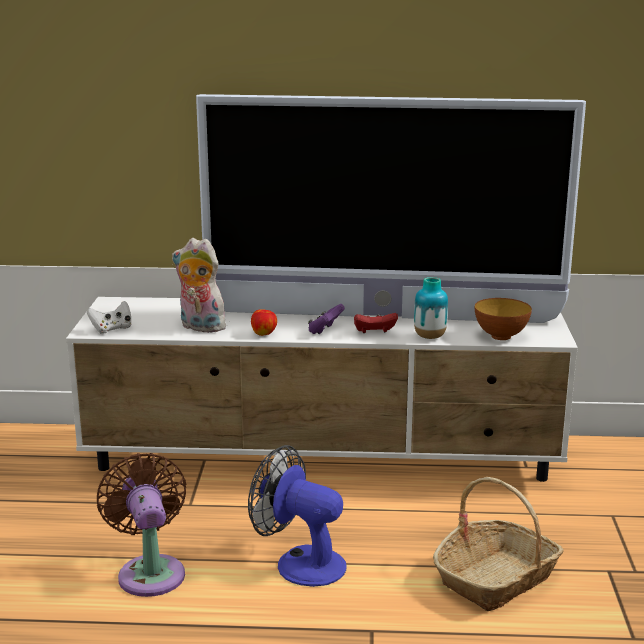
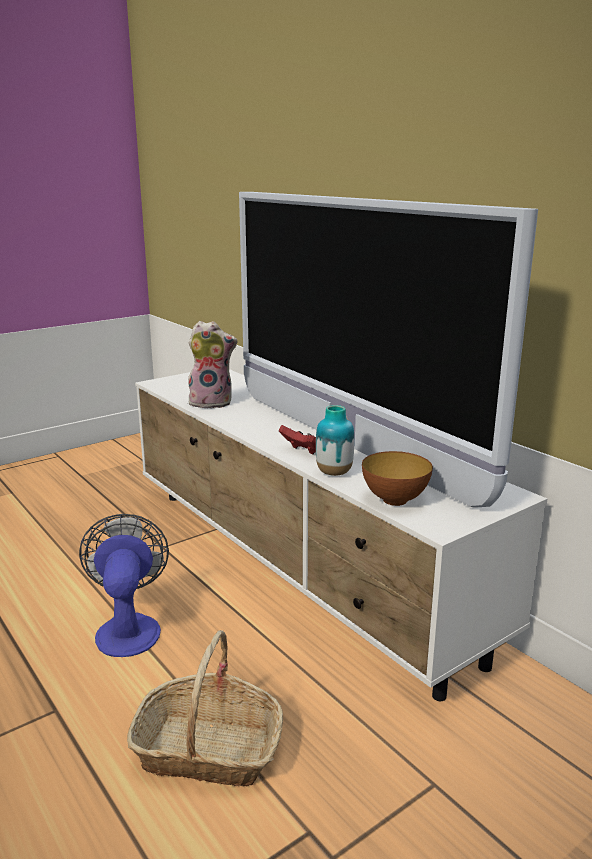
camera: 50 degrees right, 0 degrees up
white game controller [87,301,132,334] -> none
brown fan [97,453,187,597] -> none
plush toy [172,238,230,333] -> plush toy turned 105 degrees clockwise [188,321,237,409]
apple [251,309,277,336] -> none
purple game controller [308,304,345,334] -> none

